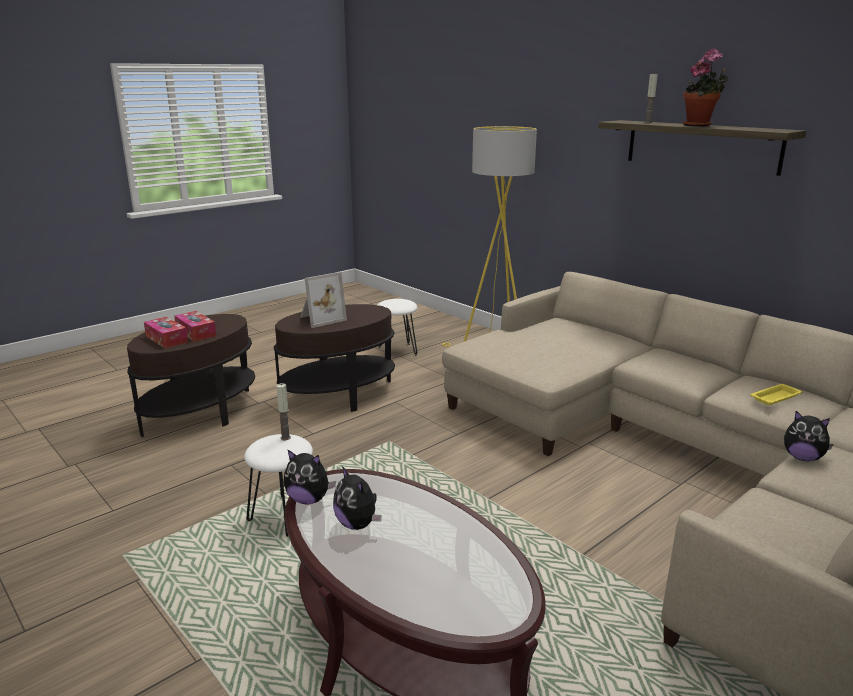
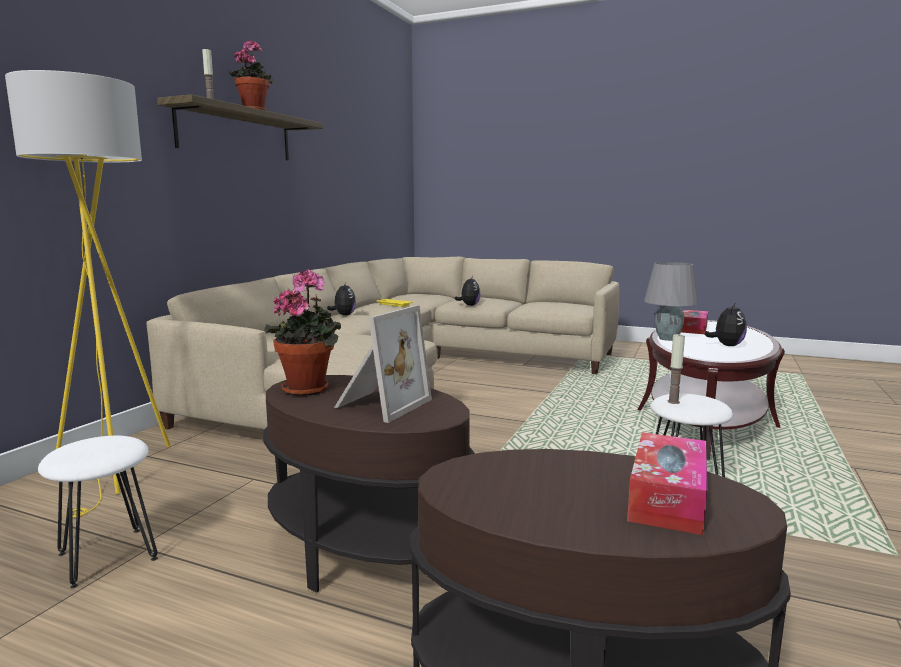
camera: 115 degrees left, 10 degrees down
tissue box [174,311,216,341] -> tissue box moved to [681,310,708,334]
plush toy [284,449,336,505] -> plush toy moved to [327,282,356,316]
picture frame [300,272,347,328] -> picture frame turned 90 degrees clockwise [334,305,432,423]
none -> potted plant [264,269,341,396]
none -> grey table lamp [644,262,698,341]

